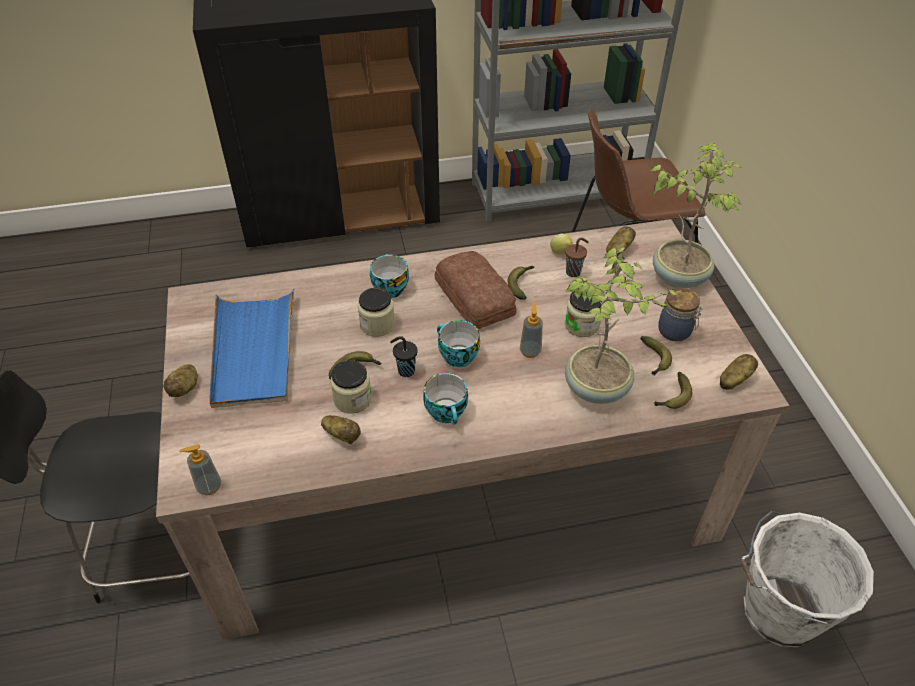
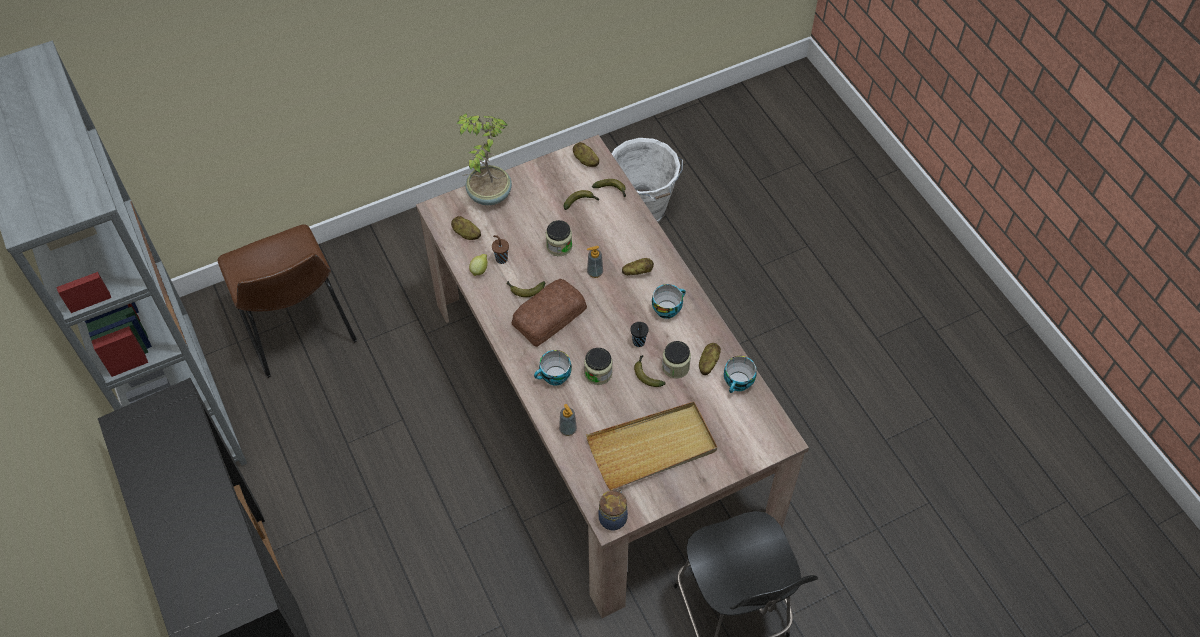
camera: 105 degrees left, 10 degrees up
potato [163,364,198,397] -> potato moved to [622,258,654,275]
soap dispenser [179,444,221,495] -> soap dispenser moved to [559,404,577,436]
blue tray [209,289,294,408] -> beige tray [586,402,717,490]
cup [437,320,480,367] -> cup moved to [724,356,757,393]
potted plant [564,247,680,404] -> none
jar [658,288,703,341] -> jar moved to [598,489,628,530]

